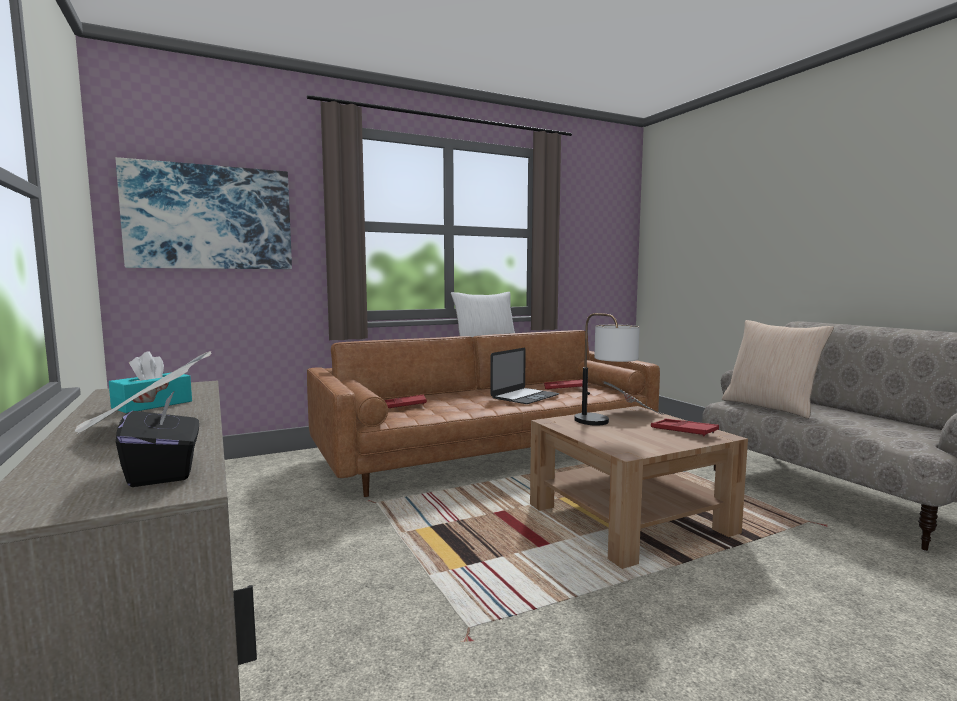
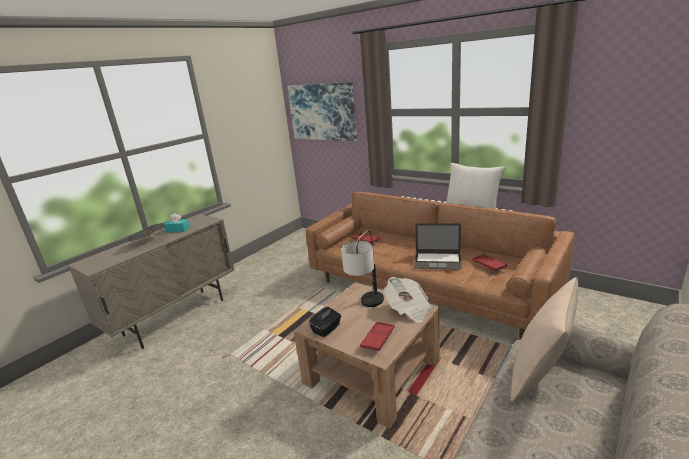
camera: 65 degrees right, 15 degrees up
black tissue box [116,391,199,487] -> black tissue box moved to [309,307,341,337]

